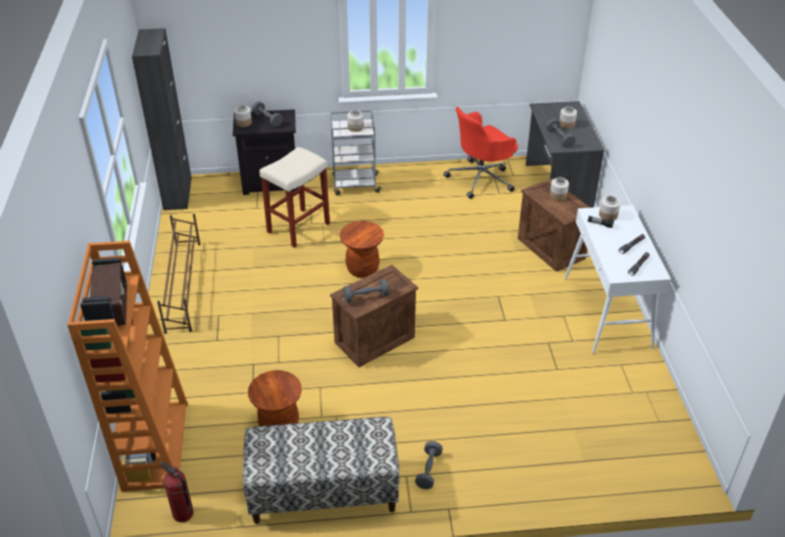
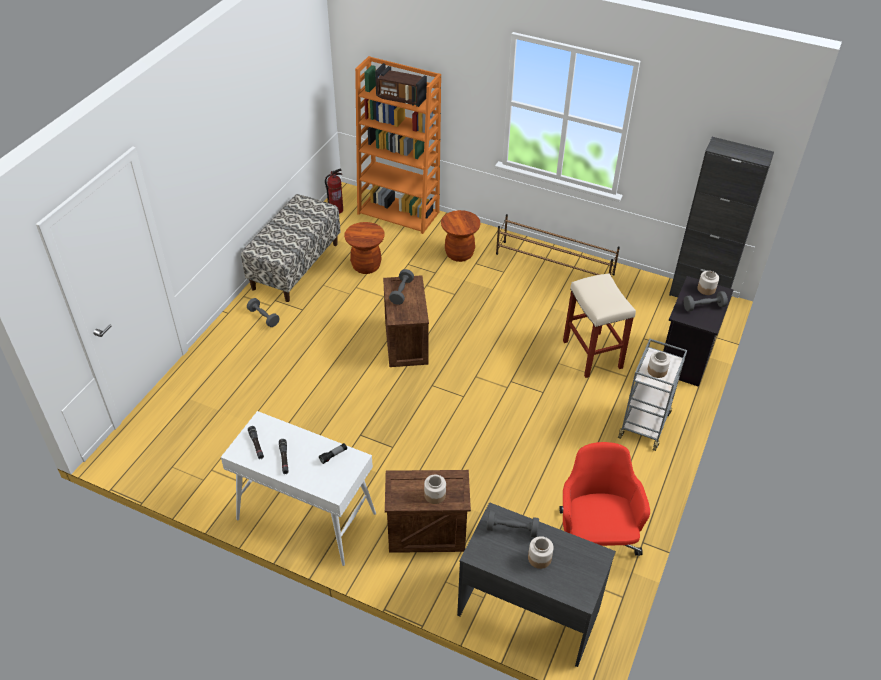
camera: 120 degrees right, 5 degrees up
brown stool [340,221,384,278] -> brown stool moved to [441,210,480,262]
jar [599,196,621,220] -> none

